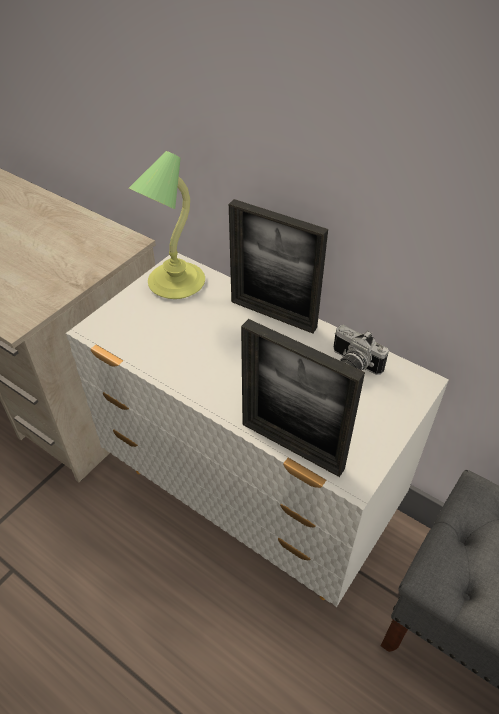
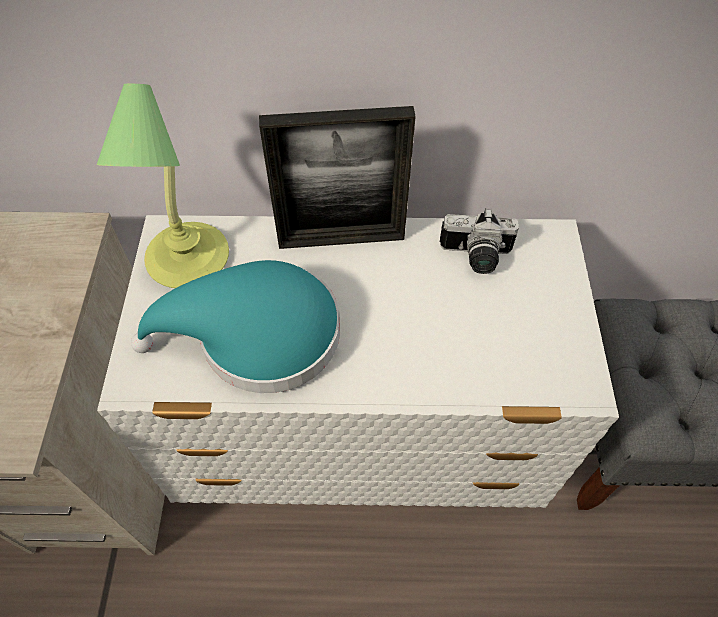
camera: 35 degrees left, 10 degrees up
picture frame [241,319,365,477] -> none
none -> turquoise hat [131,260,340,393]

